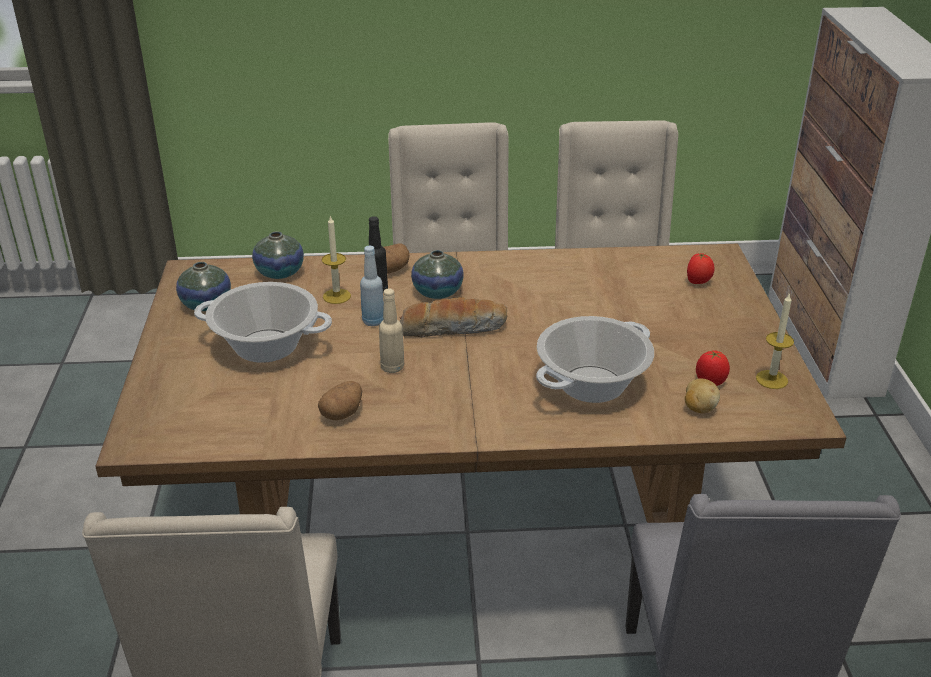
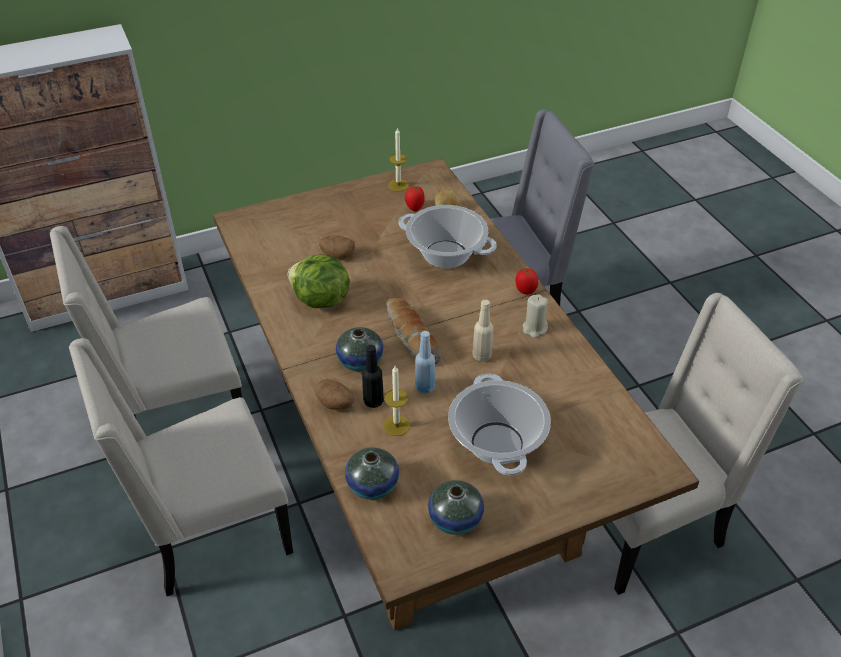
camera: 110 degrees left, 10 degrees up
potato [318,381,362,420] -> potato moved to [319,235,355,259]
tomato [687,253,714,284] -> tomato moved to [515,268,538,295]
none -> lettuce [288,254,350,308]
none -> beige candle [523,294,548,338]

